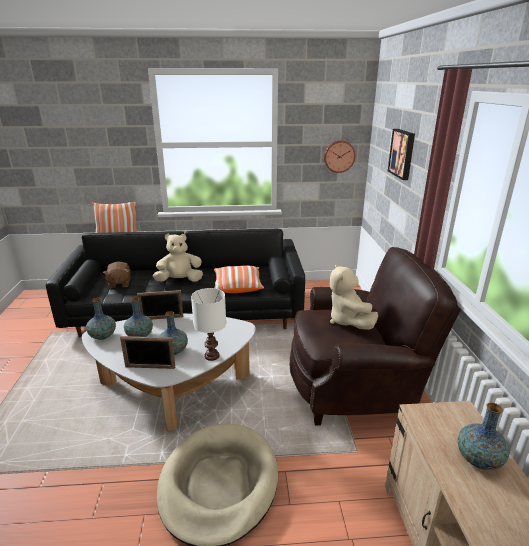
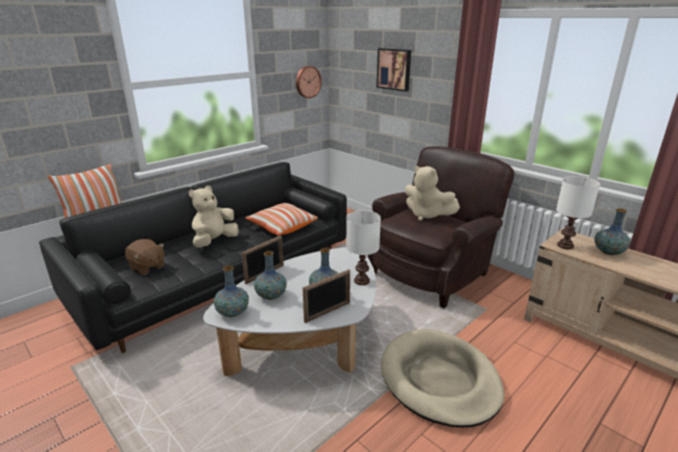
camera: 40 degrees left, 0 degrees up
none -> white table lamp [556,176,600,249]

